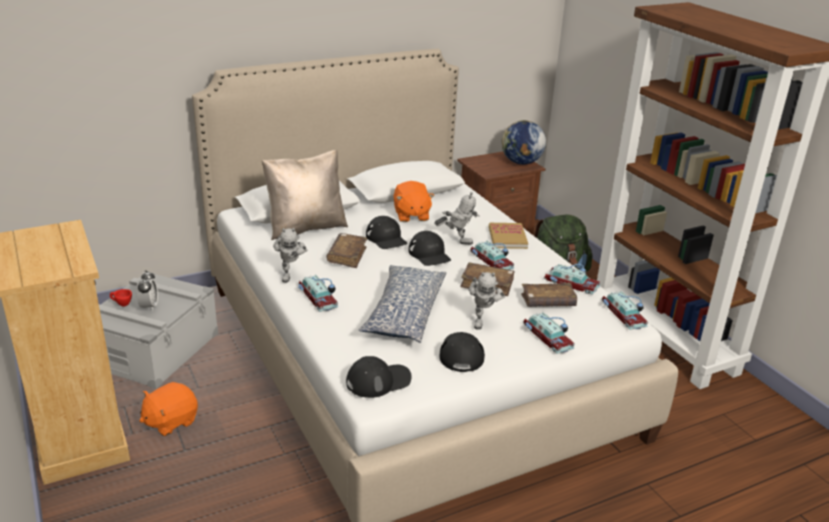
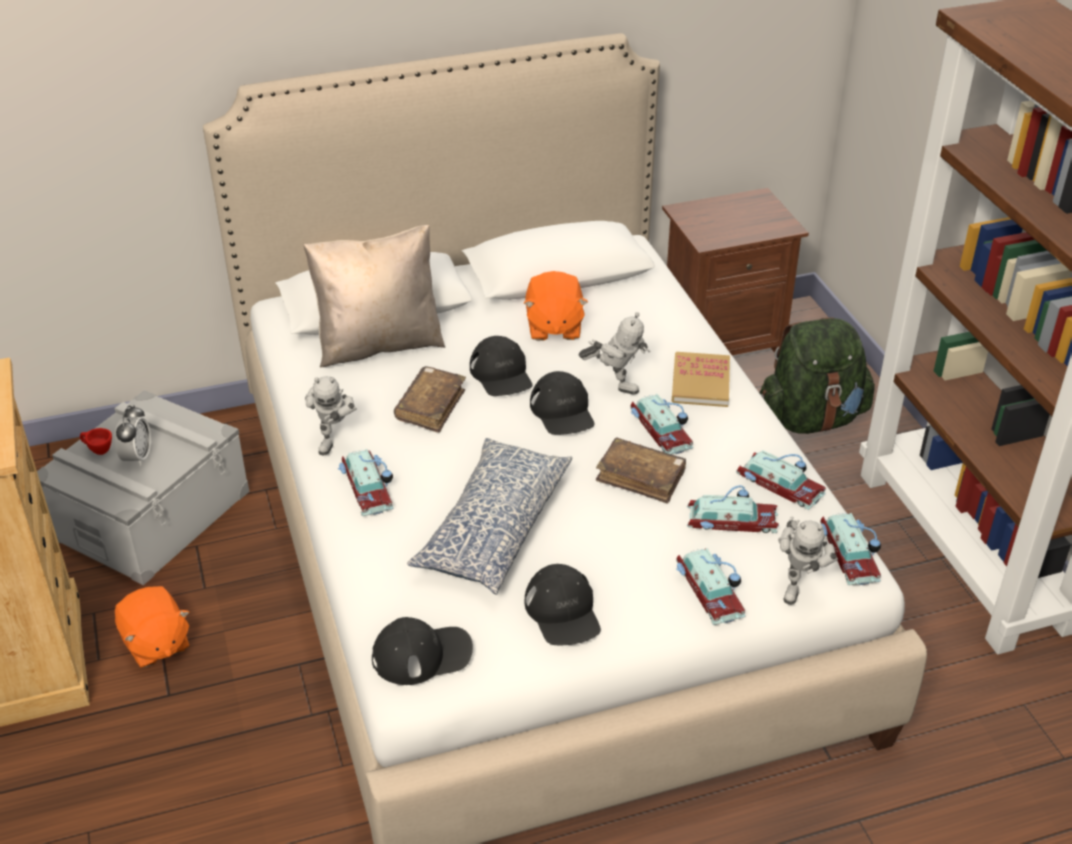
camera: 10 degrees right, 10 degrees up
orange plush toy [140,382,198,436] -> orange plush toy turned 90 degrees counterclockwise [115,586,189,668]
black cap [440,332,485,372] -> black cap turned 150 degrees clockwise [525,564,601,645]
toy robot [468,272,505,330] -> toy robot moved to [779,516,838,605]
globe [501,120,546,165] -> none
brown book [521,283,578,307] -> toy car [687,485,779,533]

